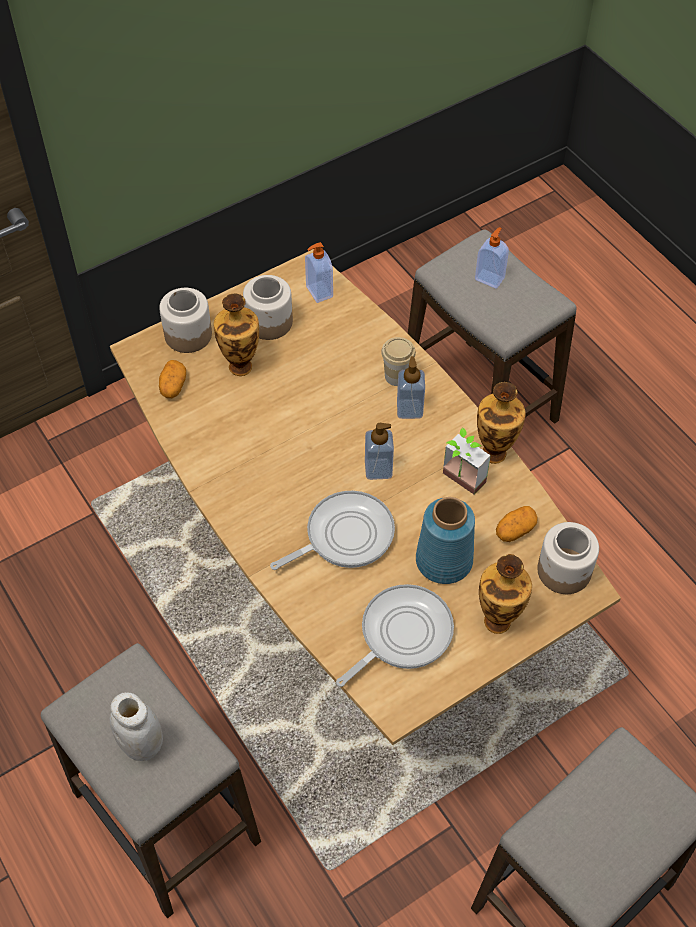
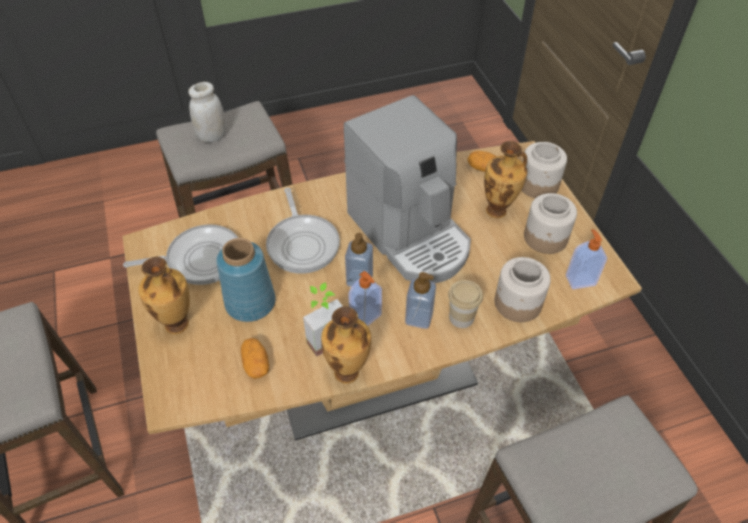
camera: 105 degrees right, 5 degrees down
frying pan [336,584,454,687] -> frying pan turned 75 degrees counterclockwise [123,224,238,285]
soap dispenser [475,227,509,289] -> soap dispenser moved to [348,271,382,326]
jar [537,522,599,594] -> jar moved to [495,257,551,322]
none -> coffee machine [344,95,471,283]

